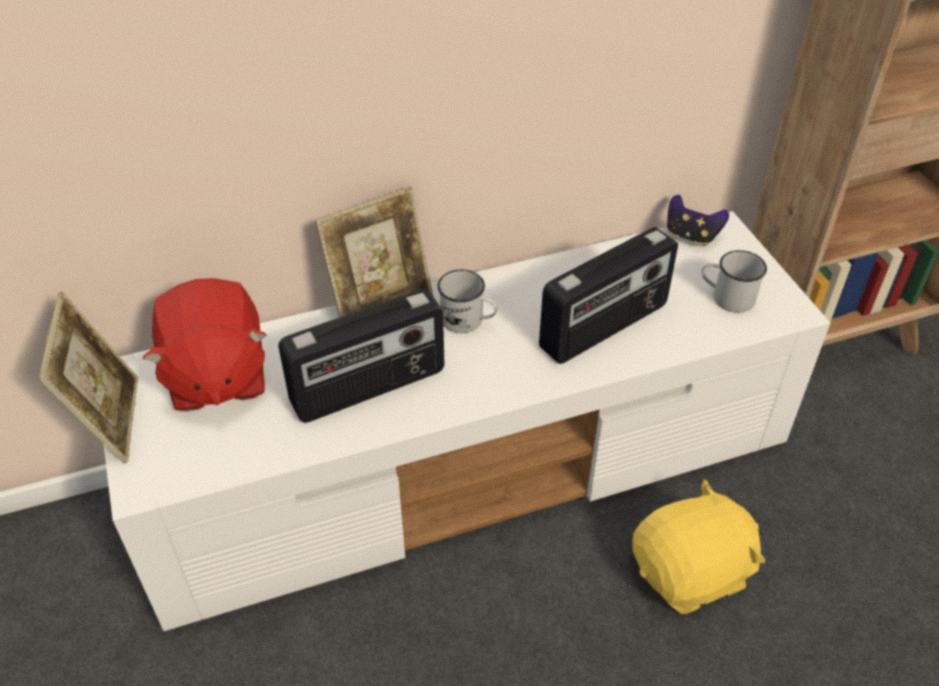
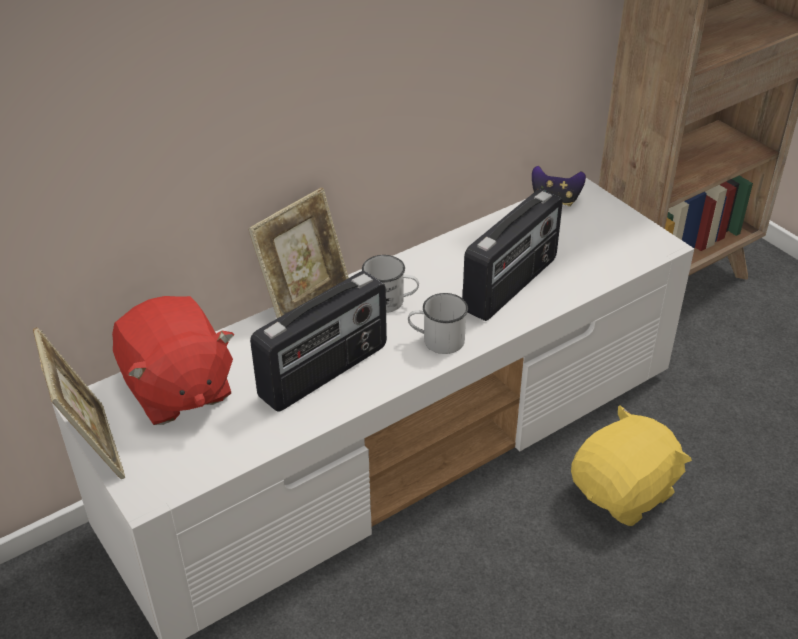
camera: 15 degrees left, 5 degrees down
white mug [702,250,767,313] -> white mug moved to [408,293,468,354]

